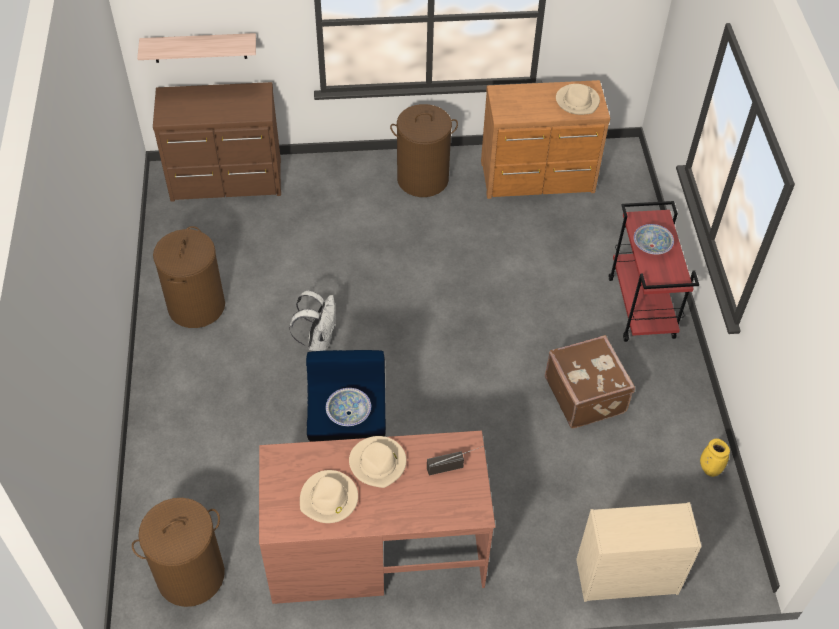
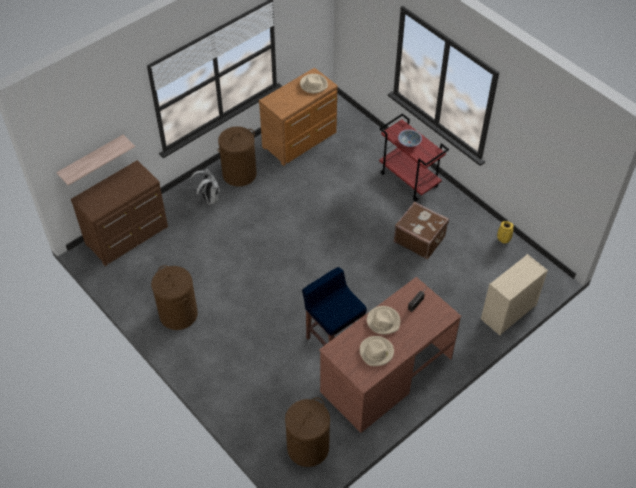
camera: 35 degrees left, 0 degrees up
white backpack [289,290,336,351] -> white backpack moved to [190,169,220,205]
bowl [326,388,371,426] -> none

